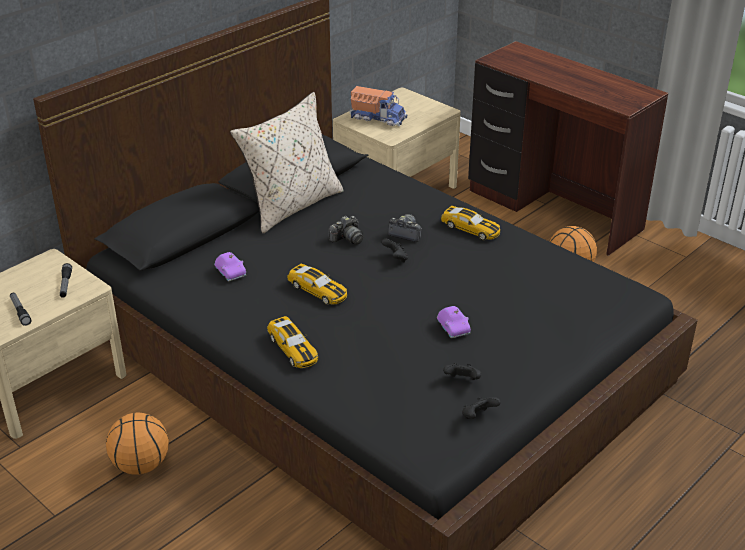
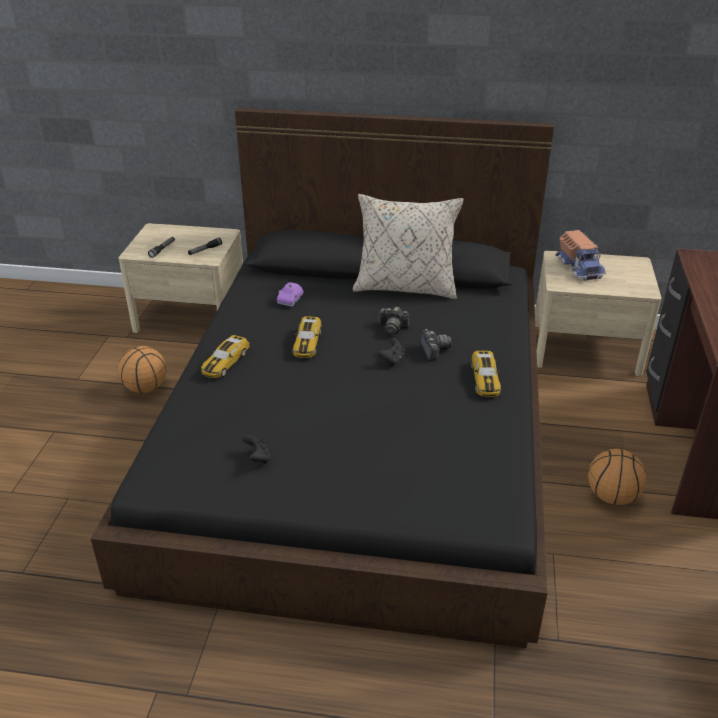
camera: 55 degrees right, 0 degrees up
purple toy car [437,306,471,338] -> none
black game controller [462,397,501,419] -> none

